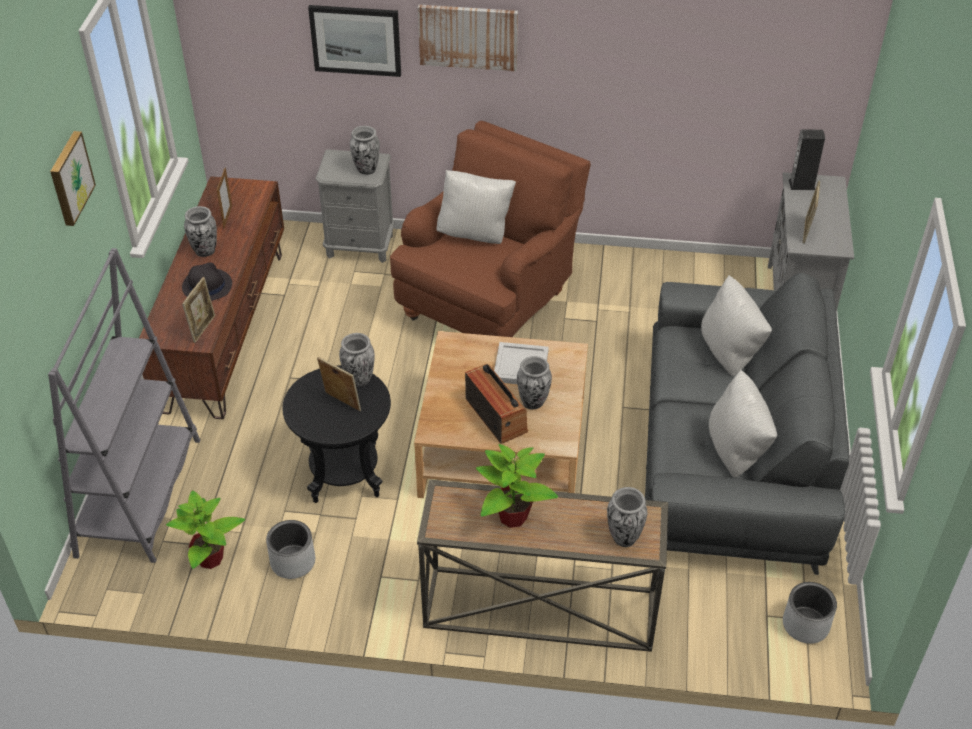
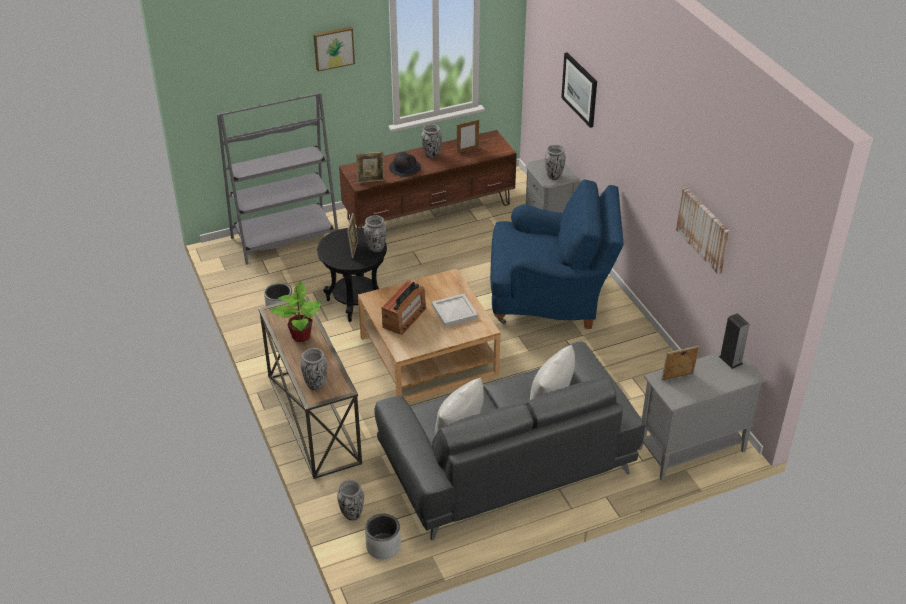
camera: 60 degrees right, 5 degrees down
potted plant [166,490,246,569] -> none
brown armchair [390,121,591,337] -> blue armchair [490,180,624,329]
picture [418,5,518,71] -> picture moved to [676,187,729,274]
white pillow [437,170,516,244] -> none
vase [517,356,552,410] -> vase moved to [337,480,364,521]

